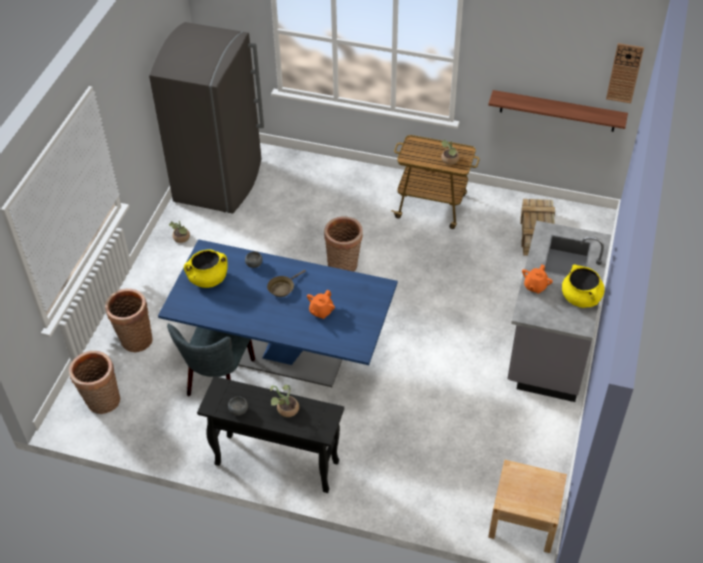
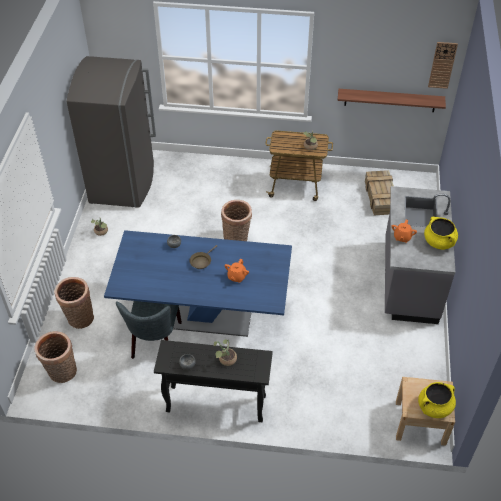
camera: 10 degrees left, 0 degrees up
yellow cooking pot [184,250,227,288] -> yellow cooking pot moved to [418,382,456,418]

